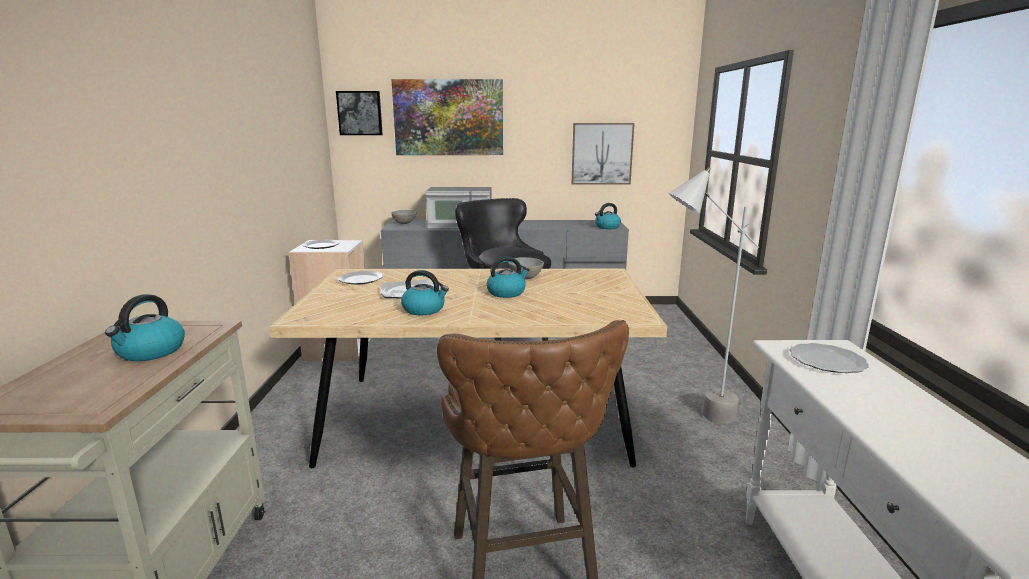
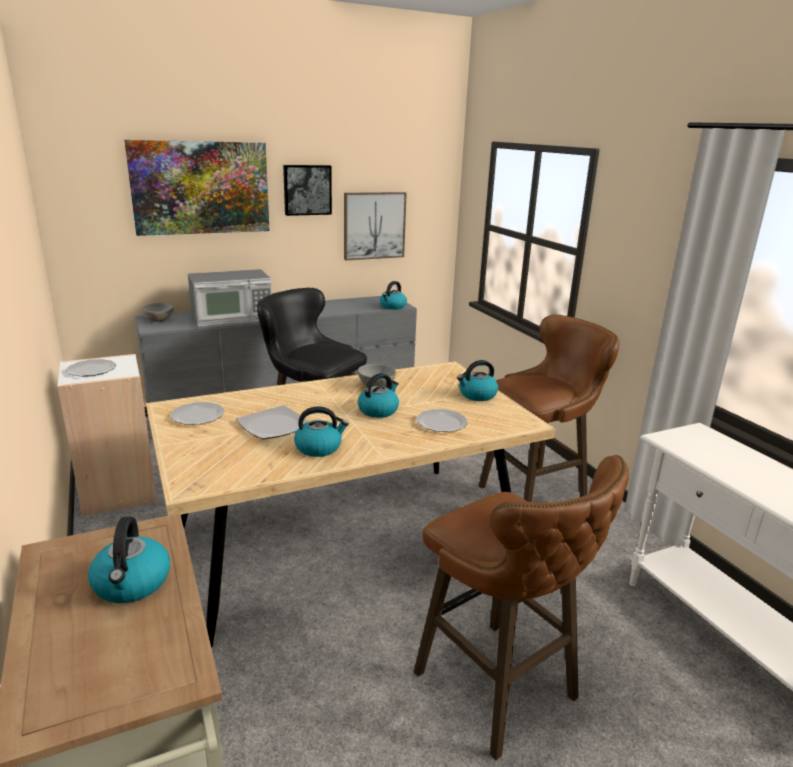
camera: 25 degrees left, 5 degrees up
picture [336,91,383,135] -> picture moved to [283,165,332,216]
grey floor lamp [669,167,759,424] -> brown stool [479,314,620,502]
plate [790,343,869,373] -> plate moved to [416,409,468,432]
none -> kettle [457,360,498,401]

